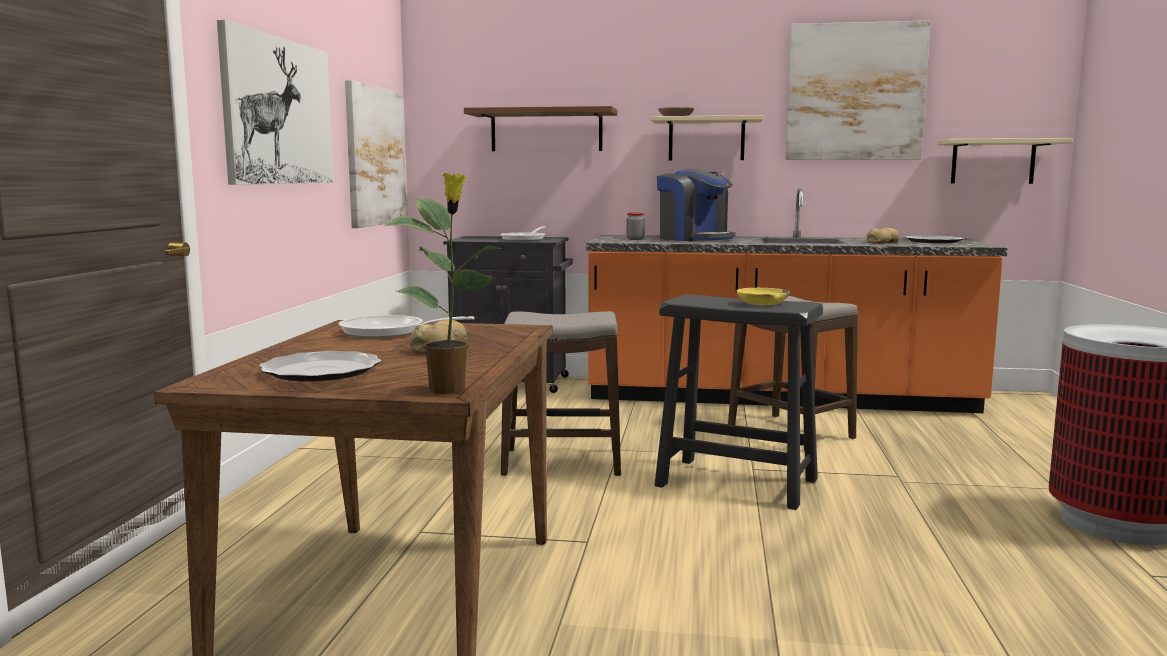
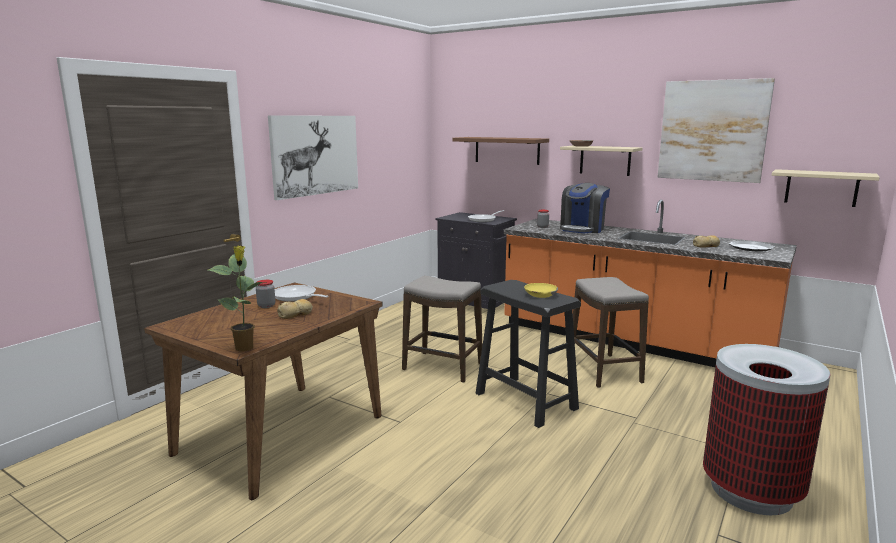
camera: 25 degrees right, 5 degrees up
plate [259,351,382,381] -> none
picture [345,80,407,228] -> none
coffee machine [657,169,736,241] -> coffee machine turned 45 degrees clockwise [560,183,610,233]
none -> jar [256,280,275,308]

